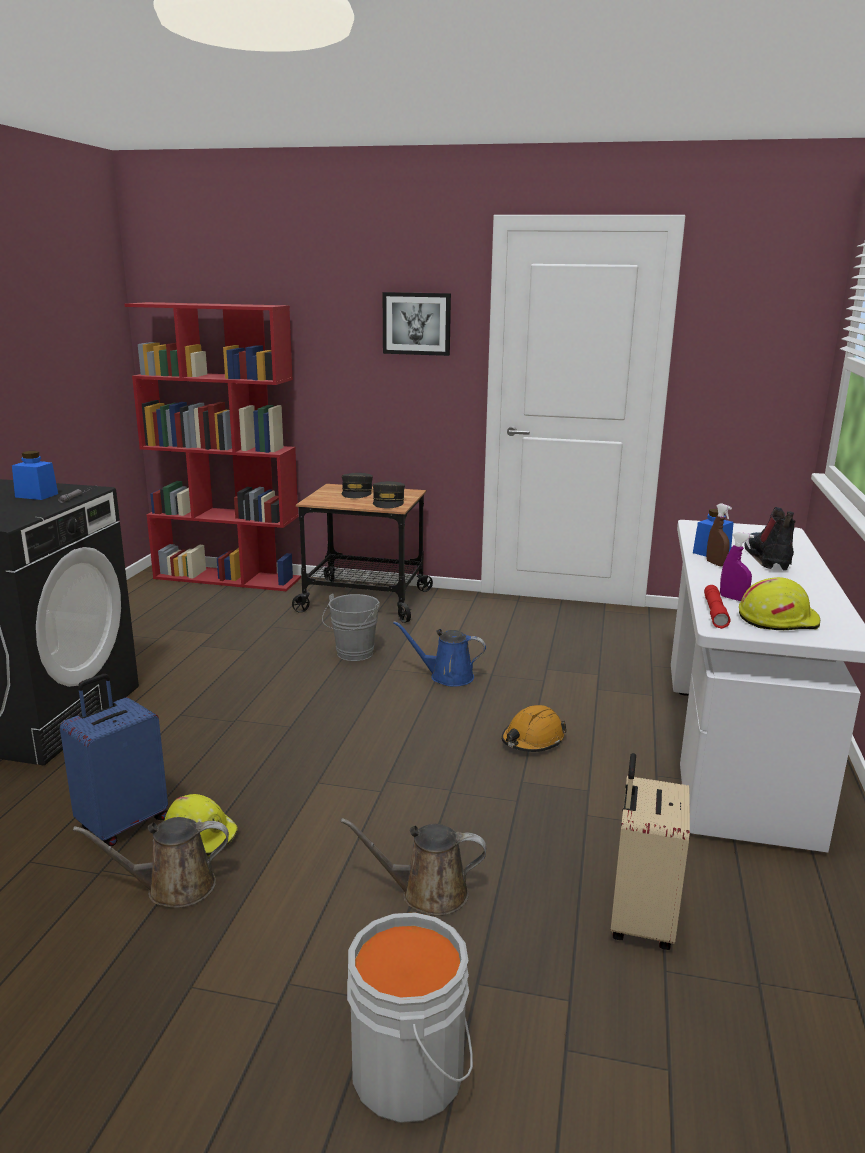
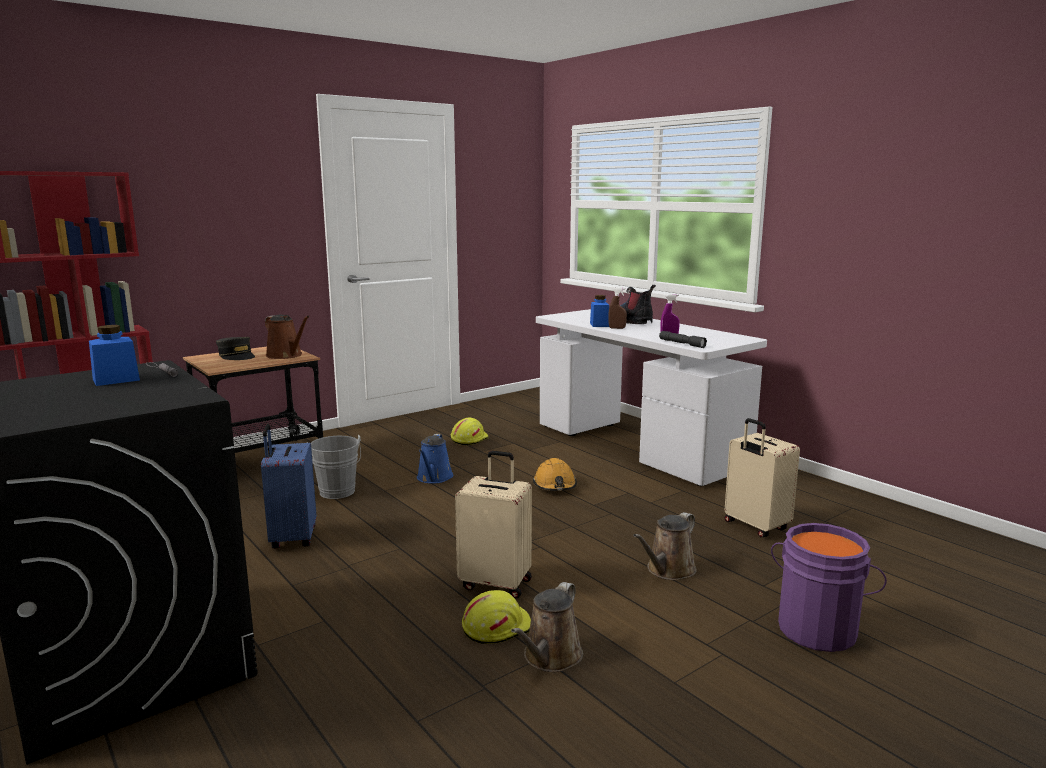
camera: 50 degrees left, 5 degrees down
blue suitcase [60,674,168,846] -> blue suitcase moved to [261,424,316,549]
grey bucket [347,912,473,1123] -> purple bucket [771,523,887,652]
grey cap [373,481,405,508] -> brown watering can [265,315,310,359]
picture [383,292,451,356] -> none
blue watering can [393,621,486,687] -> blue watering can turned 45 degrees counterclockwise [417,434,454,484]
red flashlight [704,585,731,629] -> grey flashlight [659,331,707,348]
yellow hard hat [739,577,820,630] -> yellow hard hat moved to [451,418,489,445]
none -> beige suitcase [455,451,532,598]

